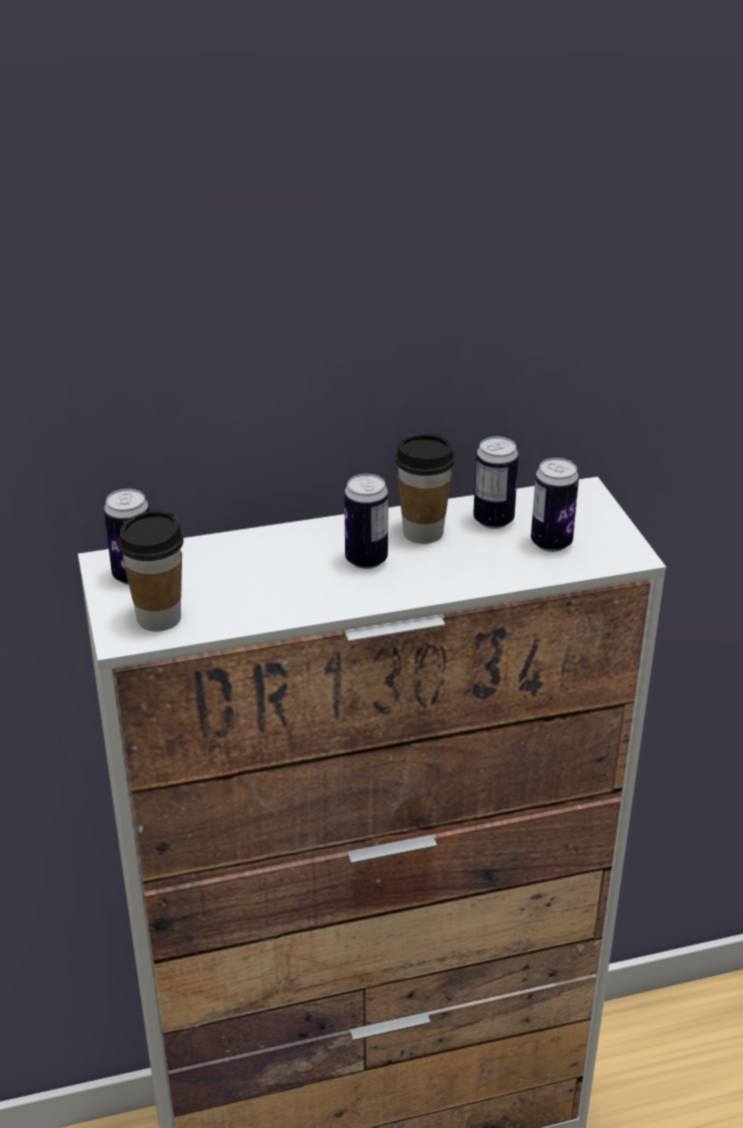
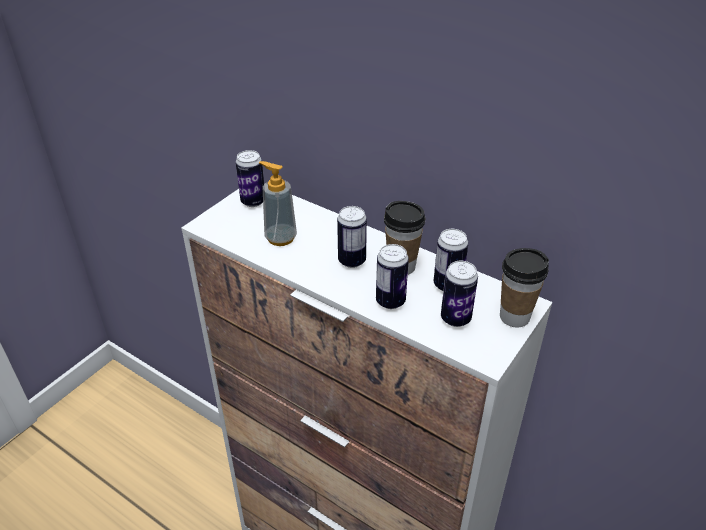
camera: 50 degrees right, 5 degrees up
cup [118,510,183,631] -> cup moved to [500,248,549,328]
none -> soap dispenser [259,161,297,246]
none -> can [376,244,409,309]

